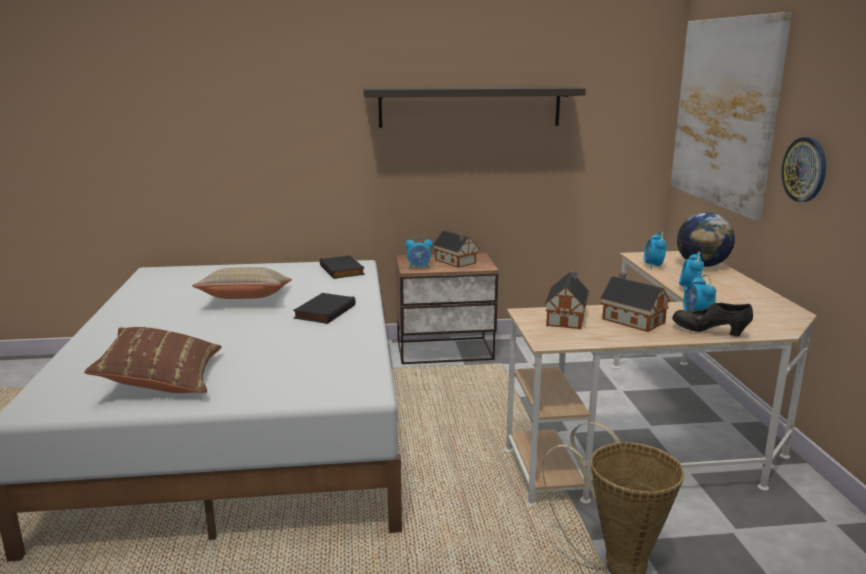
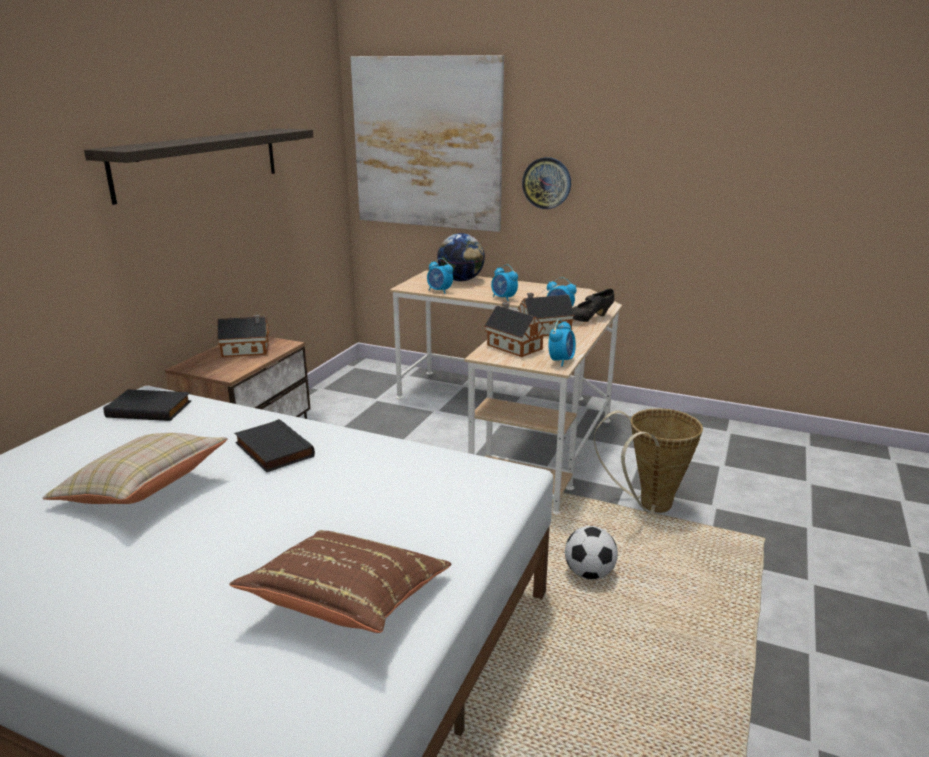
camera: 60 degrees left, 5 degrees up
alarm clock [406,235,433,269] -> alarm clock moved to [548,319,576,367]
none -> football [565,526,618,580]

